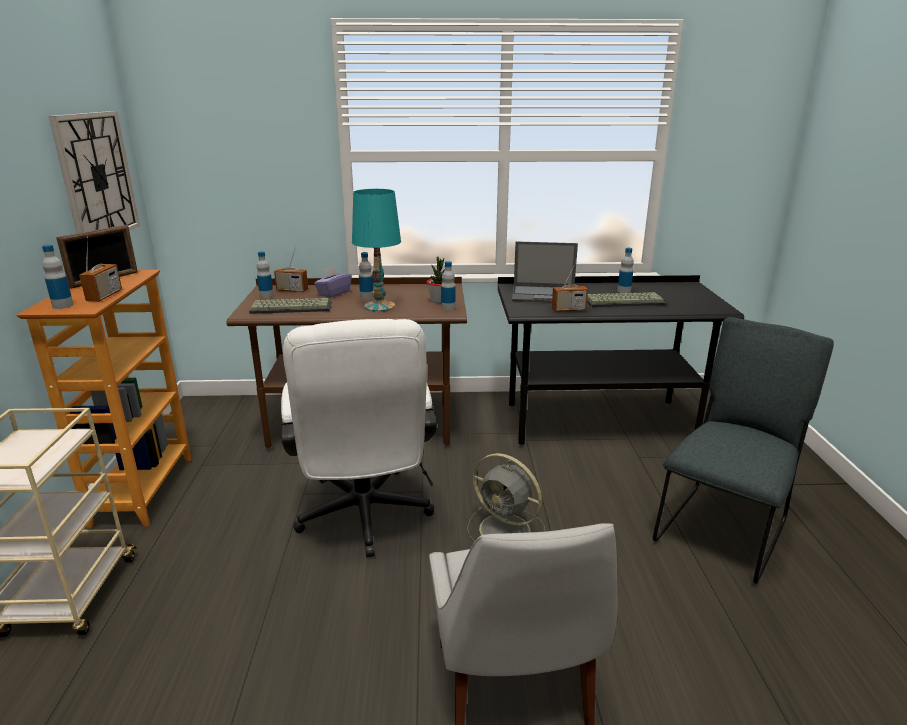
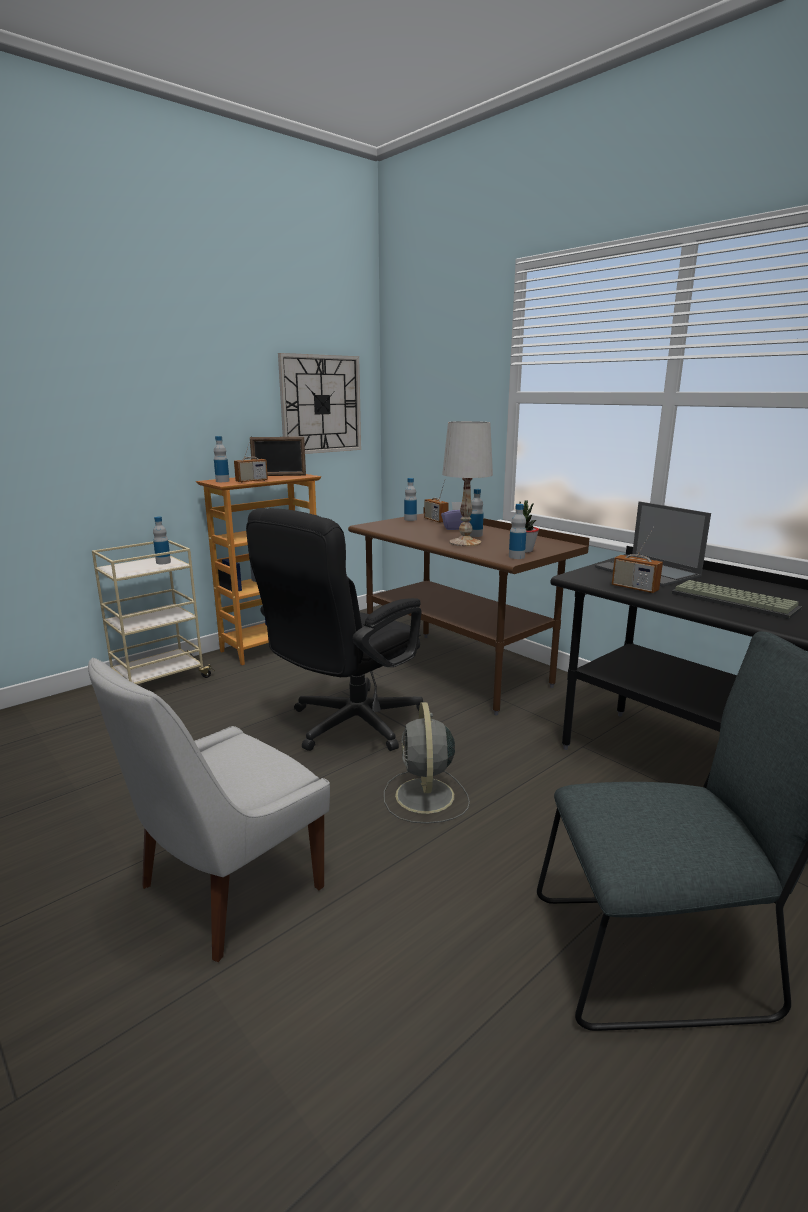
camera: 50 degrees right, 5 degrees down
keyboard [249,298,332,314] -> none
white office chair [281,319,437,557] -> black office chair [246,508,424,751]
turquoise table lamp [352,189,401,312] -> white table lamp [442,421,493,547]
bottle [617,248,634,293] -> bottle moved to [153,516,171,564]

